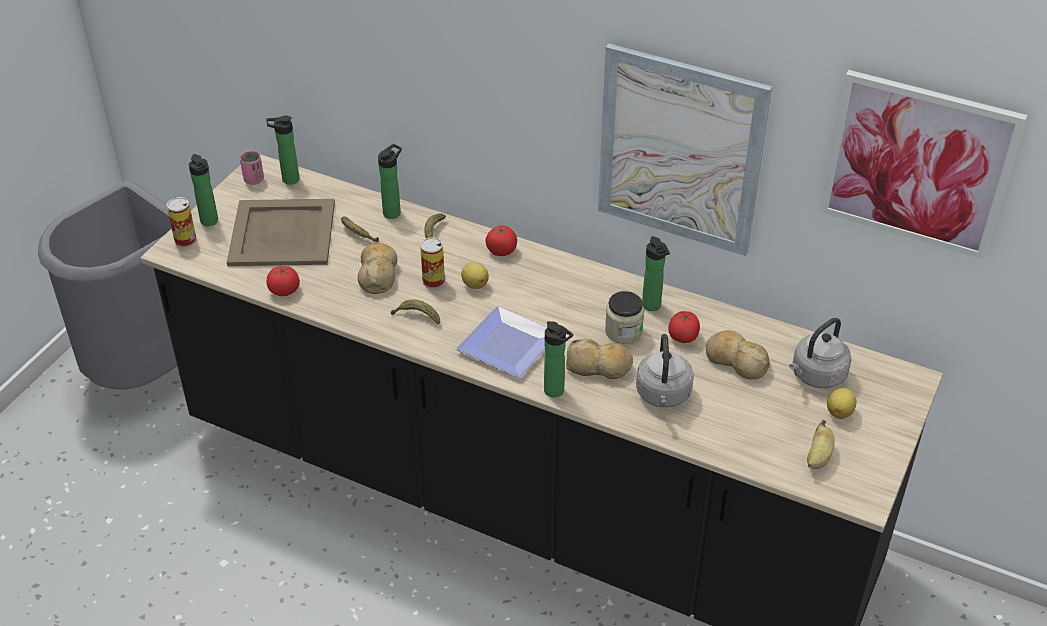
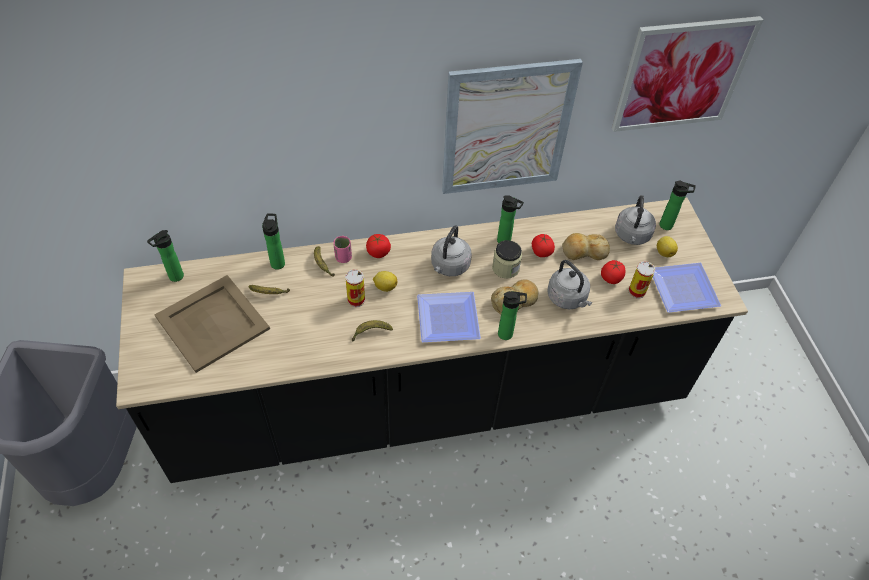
camera: 40 degrees left, 10 degrees up
can [167,197,196,247] -> can moved to [628,261,655,298]
bottle [189,154,218,226] -> bottle moved to [660,181,696,230]
pink cup [240,151,264,185] -> pink cup moved to [333,236,352,263]
tomato [267,266,300,296] -> tomato moved to [601,260,626,284]
bread [358,243,397,294] -> none
banana [807,420,835,469] -> plate [653,263,721,313]
none -> grey kettle [431,225,472,276]

